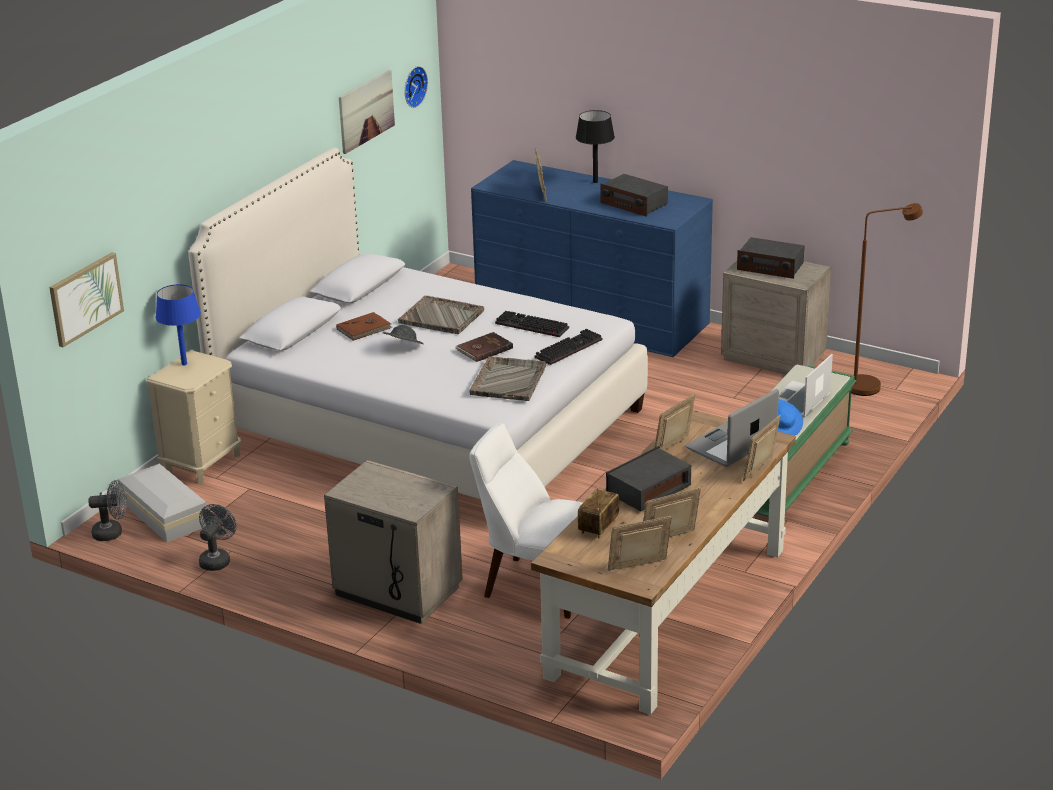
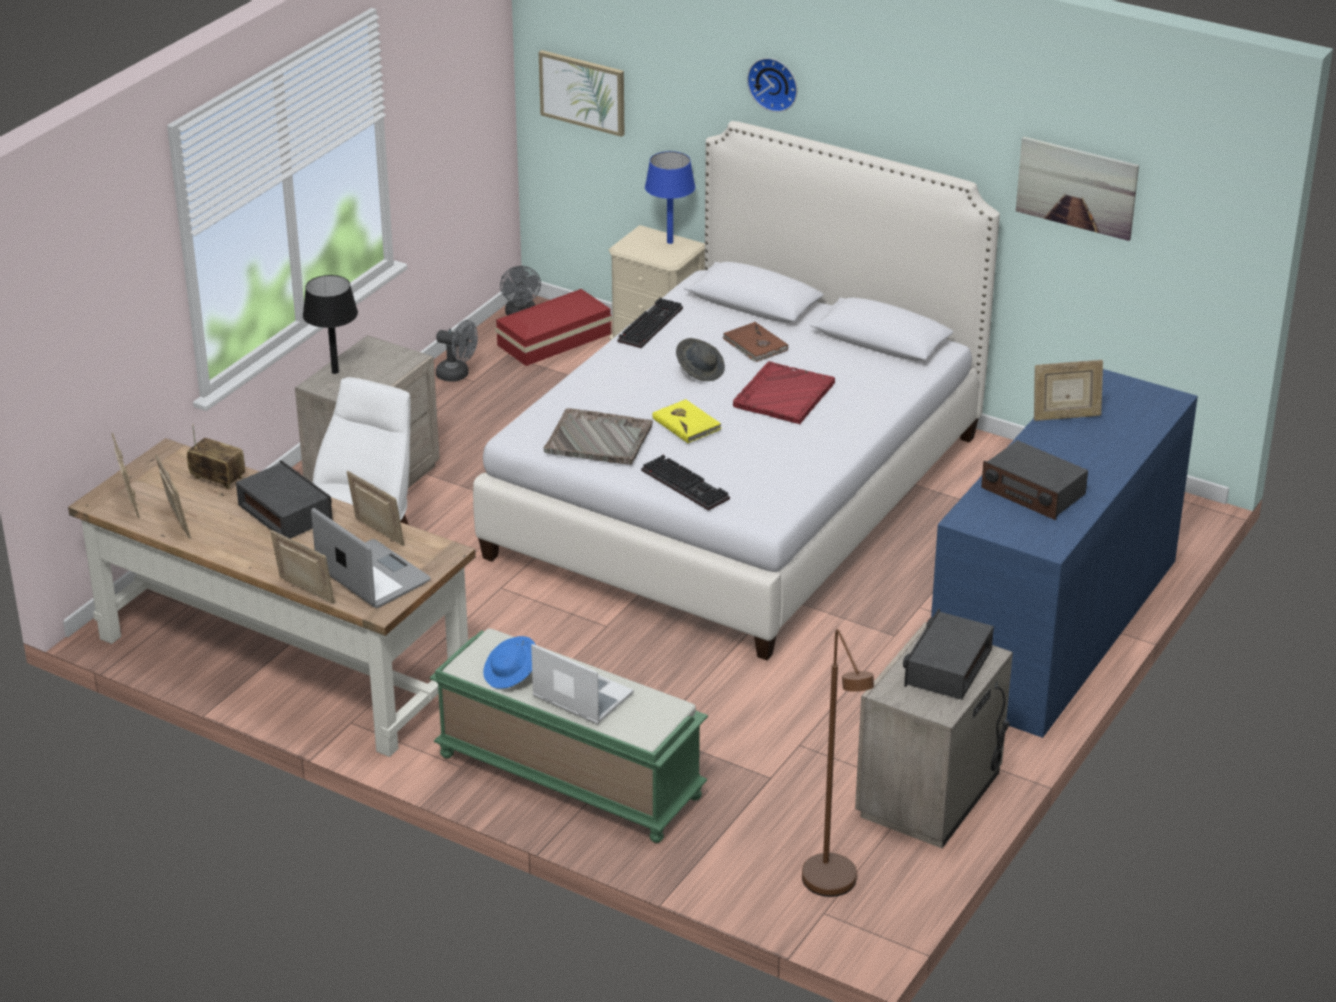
camera: 90 degrees right, 5 degrees up
white storage box [118,463,209,542] -> red storage box [495,289,612,366]
grey tray [398,296,484,334] -> red tray [733,361,835,424]
wall clock [405,66,428,108] -> wall clock moved to [747,58,797,112]
brown book [456,332,513,362] -> yellow book [652,399,722,443]
keyboard [495,311,569,337] -> keyboard moved to [617,298,683,348]
black table lamp [576,110,615,183] -> black table lamp moved to [303,275,358,374]
radio [600,174,668,217] -> radio turned 90 degrees counterclockwise [981,440,1088,520]

